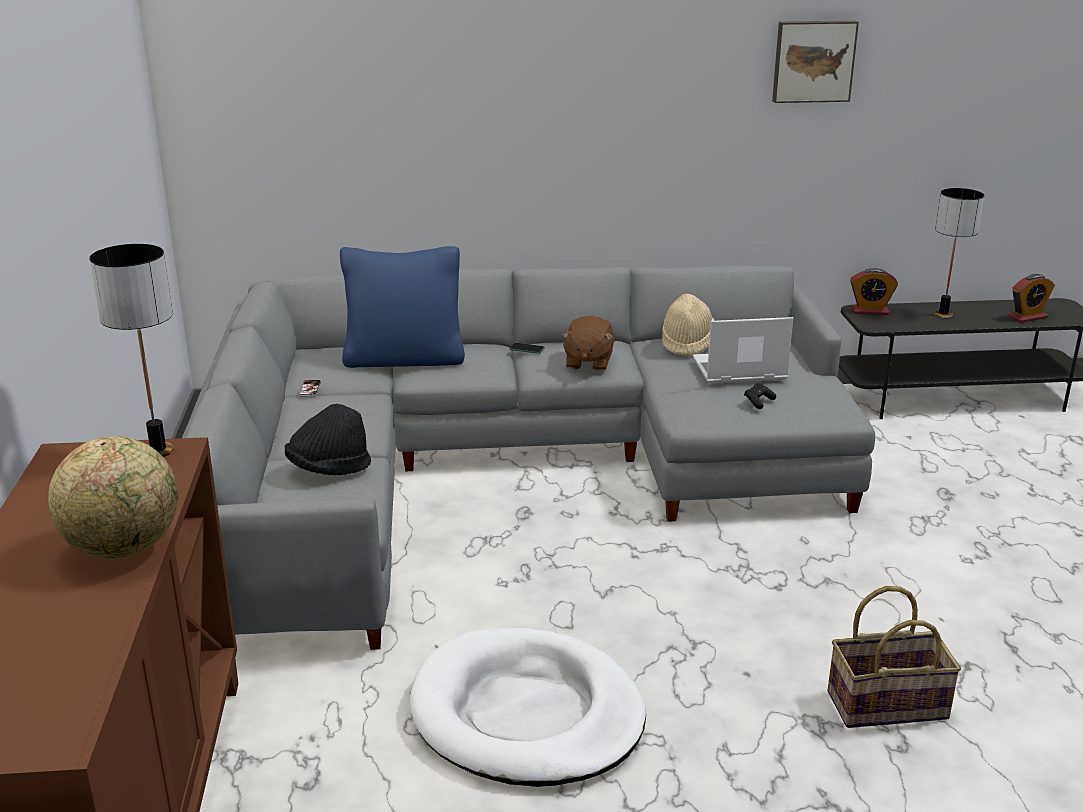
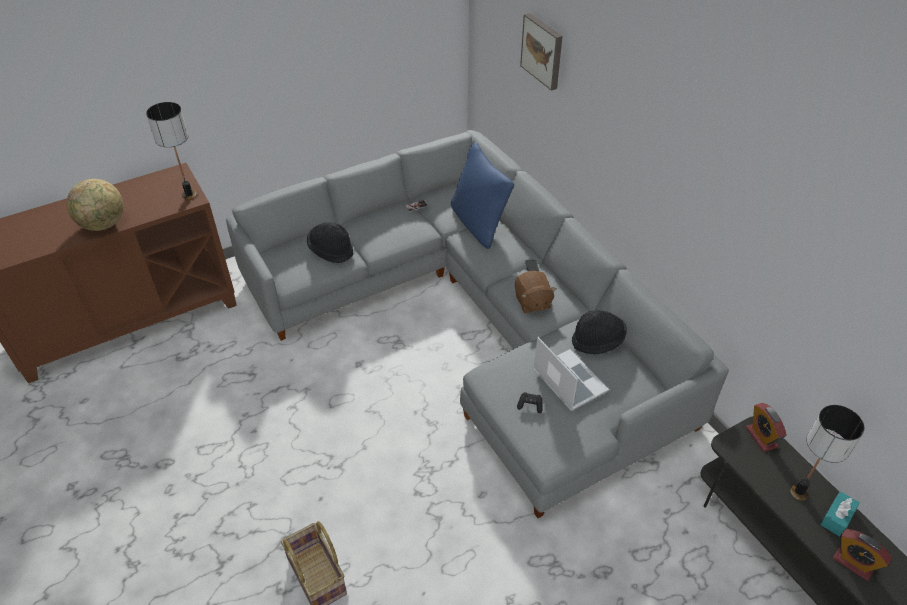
camera: 65 degrees right, 20 degrees up
white dog bed [410,628,646,787] -> none
brown plush toy [561,316,614,371] -> brown plush toy turned 90 degrees counterclockwise [515,271,557,313]
beige hat [662,294,714,356] -> black hat [572,310,627,355]
picture [772,21,859,103] -> picture moved to [520,13,563,91]
none -> turquoise tissue box [821,491,860,536]

